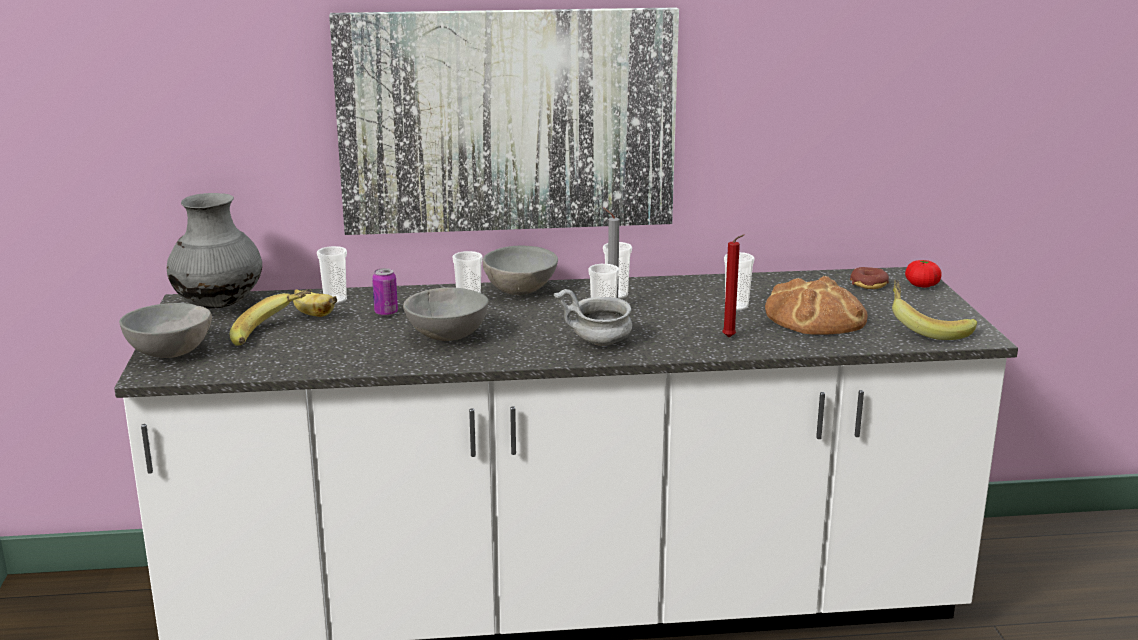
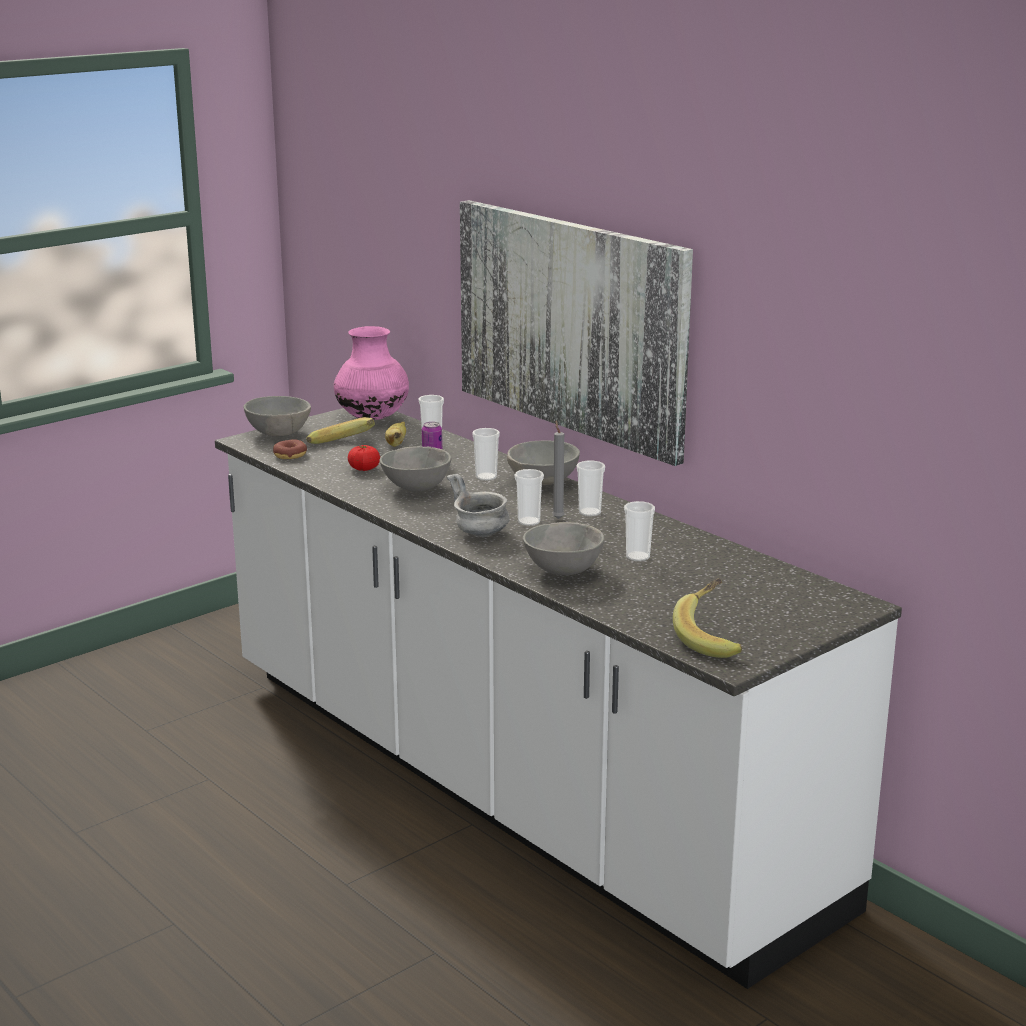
camera: 55 degrees right, 0 degrees up
grey vase [167,193,262,308] -> pink vase [334,326,409,420]
red candle [722,234,745,337] -> grey bowl [523,522,605,576]
bread [765,276,868,335] -> none
donut [850,267,889,289] -> donut moved to [273,439,307,459]
tomato [905,260,942,287] -> tomato moved to [348,445,380,471]

